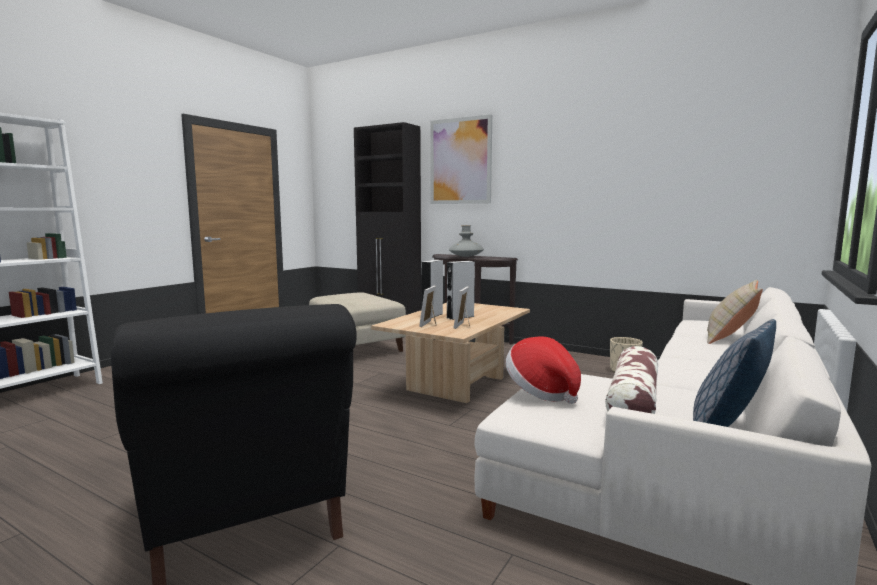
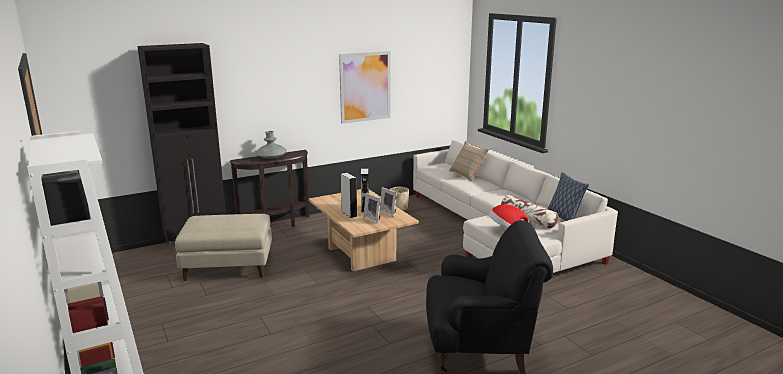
camera: 60 degrees left, 10 degrees up
picture [430,114,492,204] -> picture moved to [339,51,390,124]

